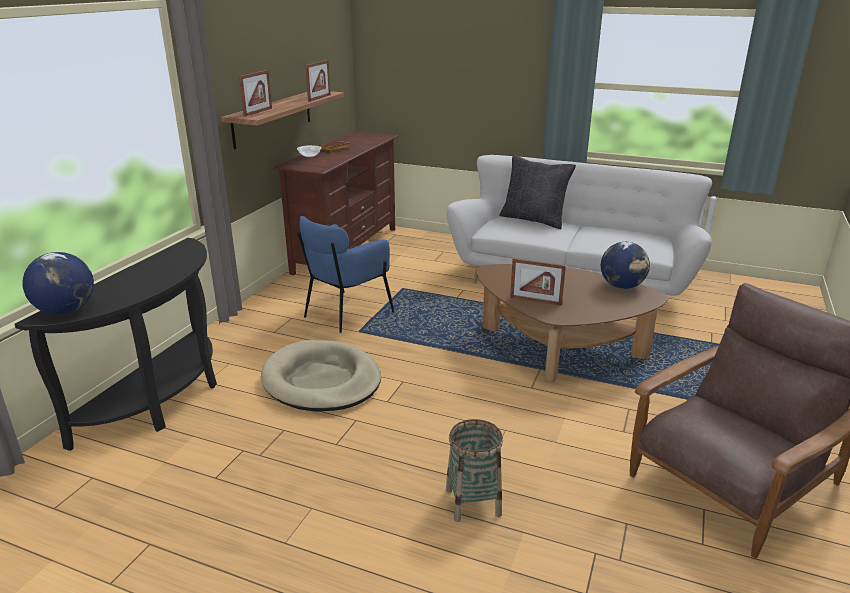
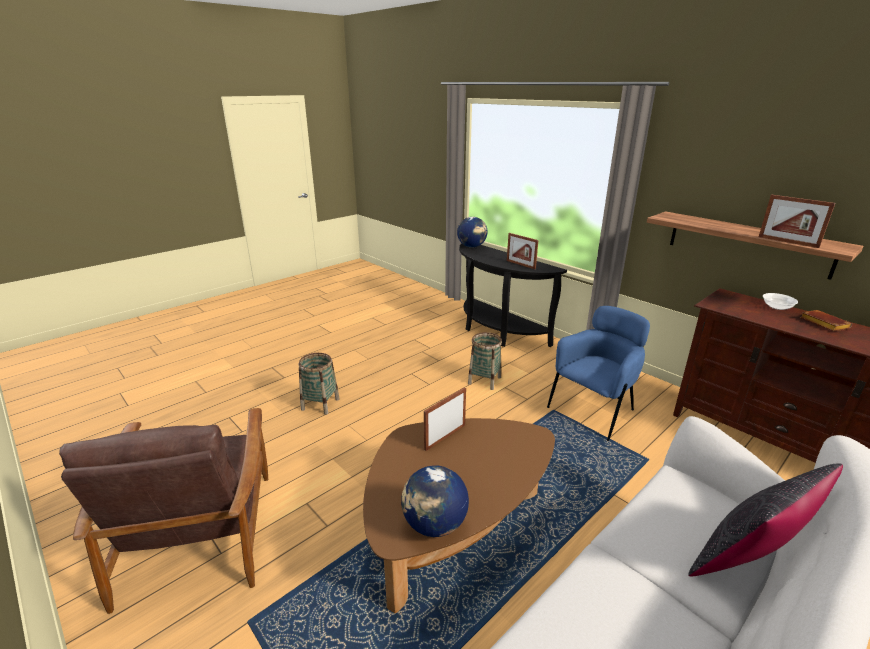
camera: 115 degrees right, 0 degrees up
picture frame [239,70,272,117] -> picture frame moved to [507,233,539,269]
beige dog bed [261,340,381,411] -> basket [468,332,502,390]
blue armchair [297,216,394,333] -> blue armchair turned 75 degrees clockwise [547,306,650,441]

